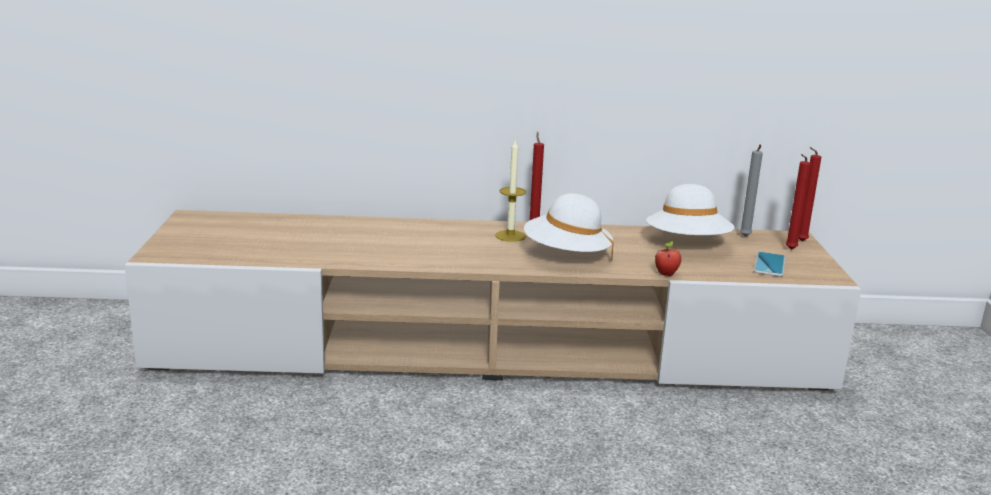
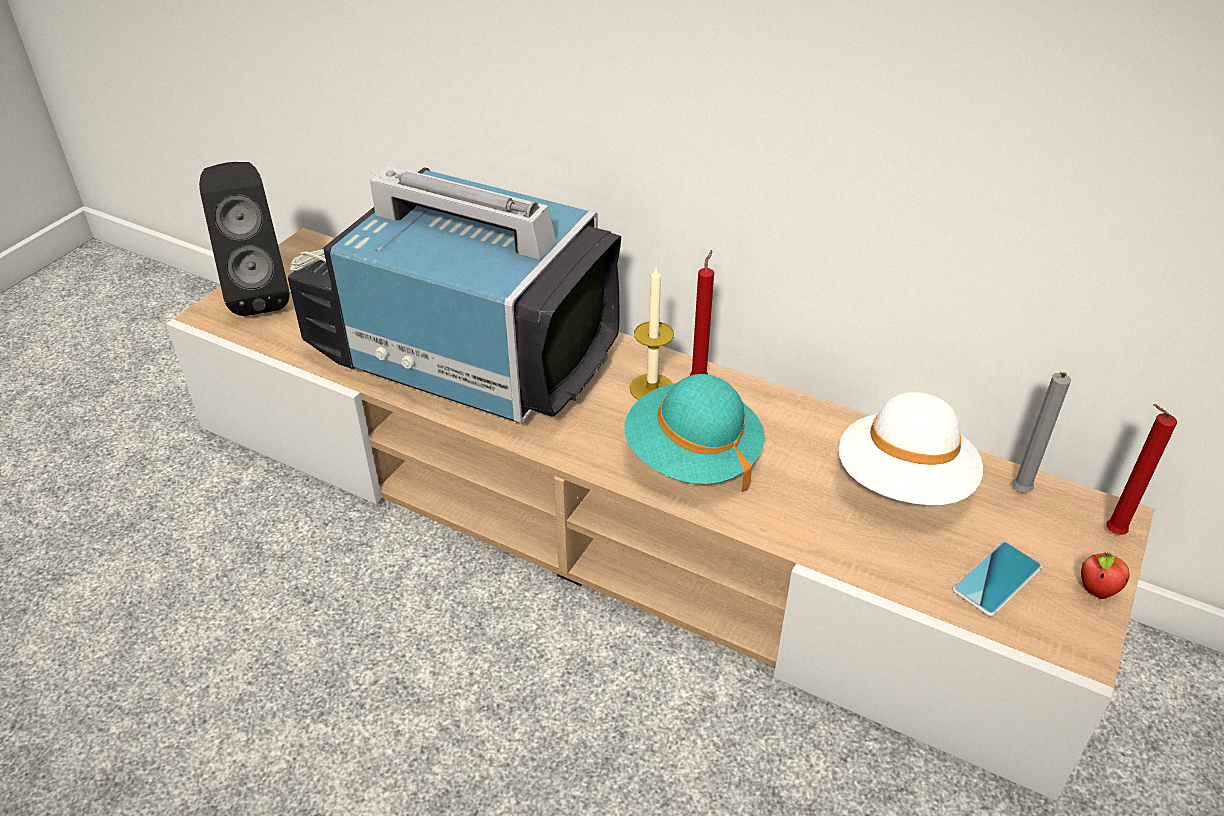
camera: 30 degrees right, 20 degrees up
white hat [524,193,614,261] -> turquoise hat [624,374,765,492]
apple [655,241,681,276] -> apple moved to [1081,553,1129,599]
red candle [785,154,811,250] -> none
none -> black speaker [199,162,290,316]
none -> television [287,165,621,423]

